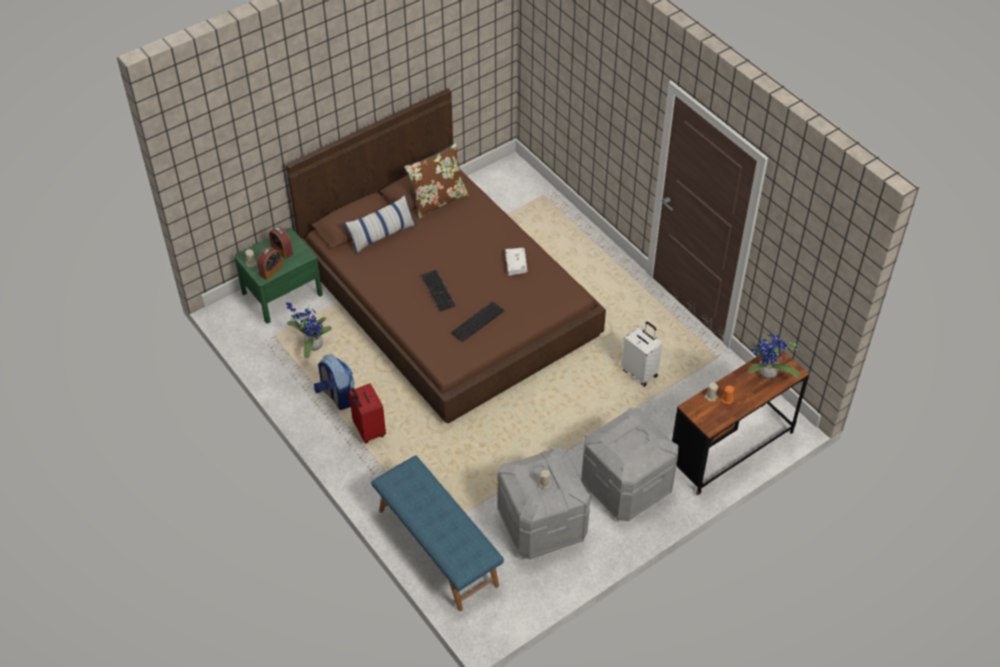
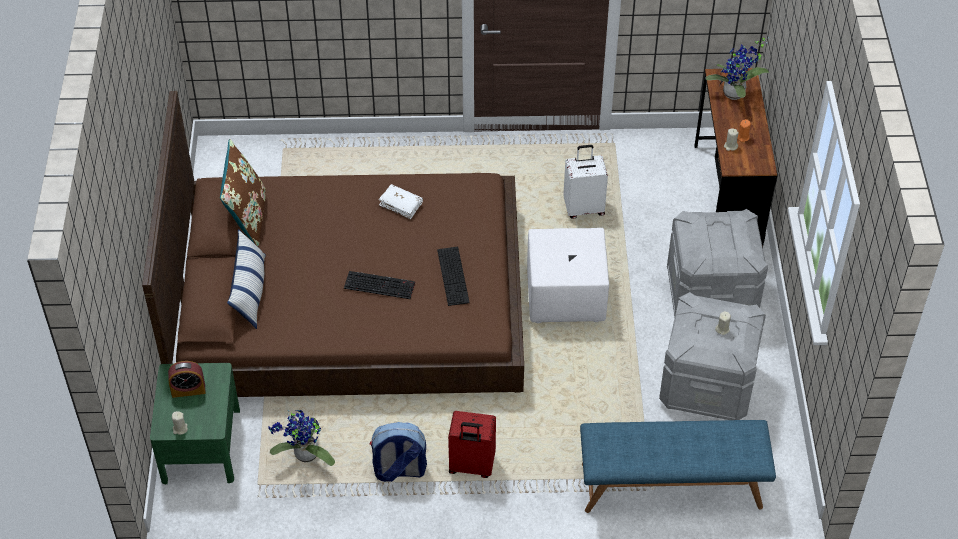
camera: 55 degrees left, 0 degrees up
alarm clock [257,247,283,280] -> none
none -> white ottoman [527,228,609,323]

